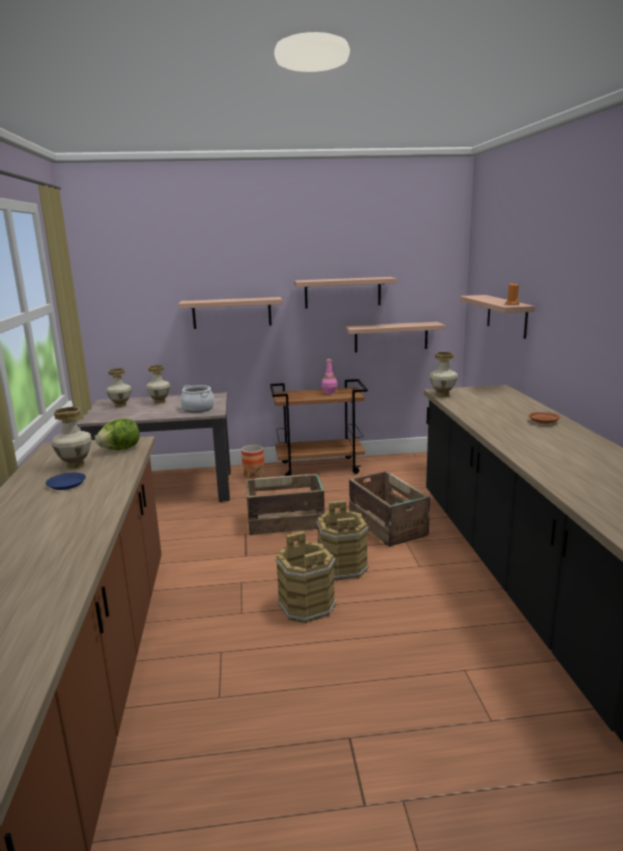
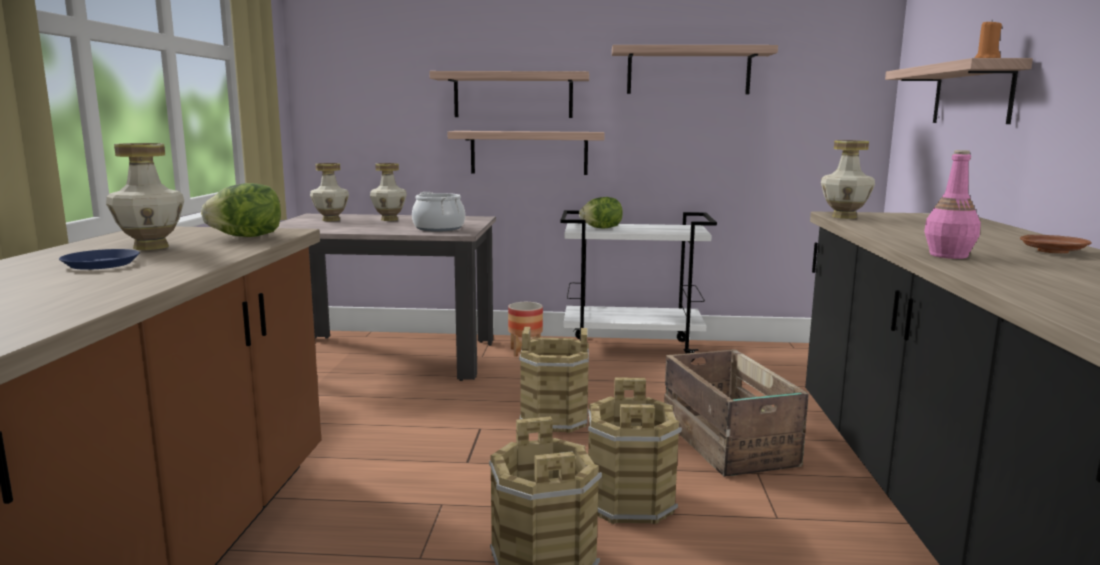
camera: 10 degrees right, 5 degrees down
crate [246,474,325,535] -> brown bucket [519,327,589,433]
brown cart [270,379,368,476] -> white cart [561,210,717,362]
pink bottle [321,359,338,394] -> pink bottle moved to [924,150,981,259]
shelf [345,322,445,352] -> shelf moved to [448,131,605,175]
none -> lettuce [579,197,623,229]

